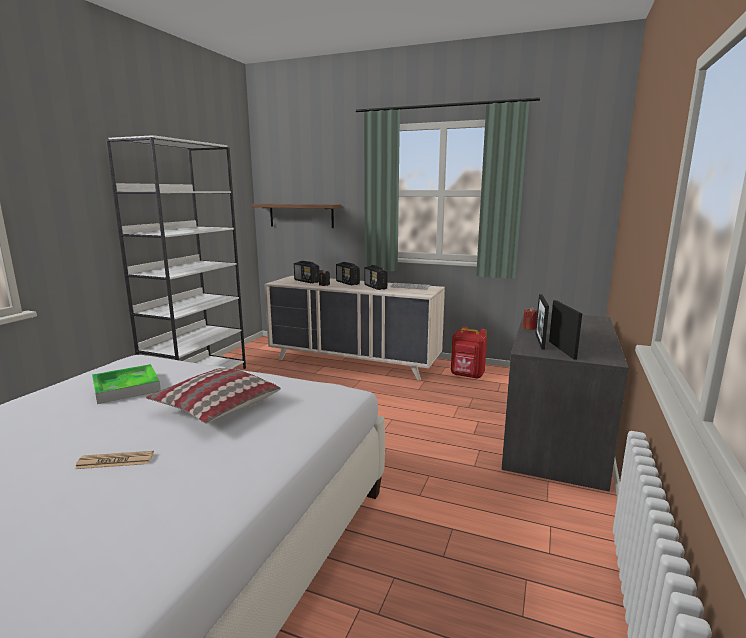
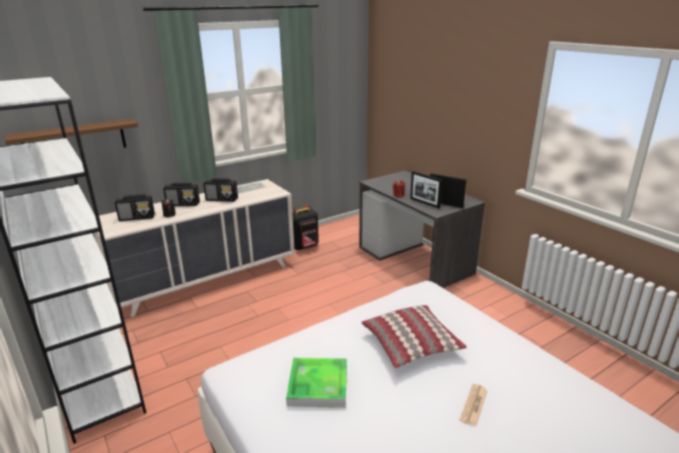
camera: 55 degrees left, 10 degrees up
red backpack [451,326,487,379] -> black backpack [292,204,319,251]

